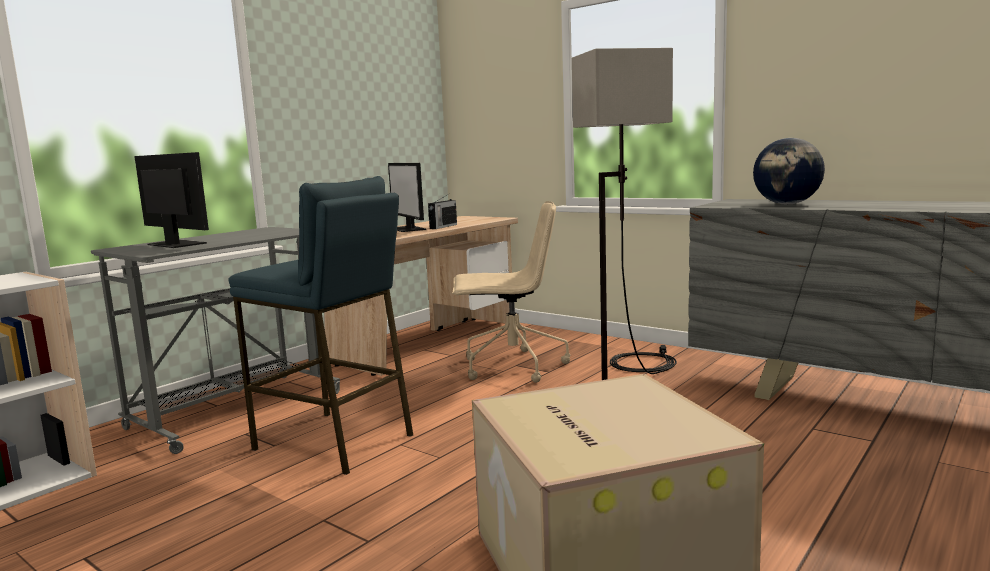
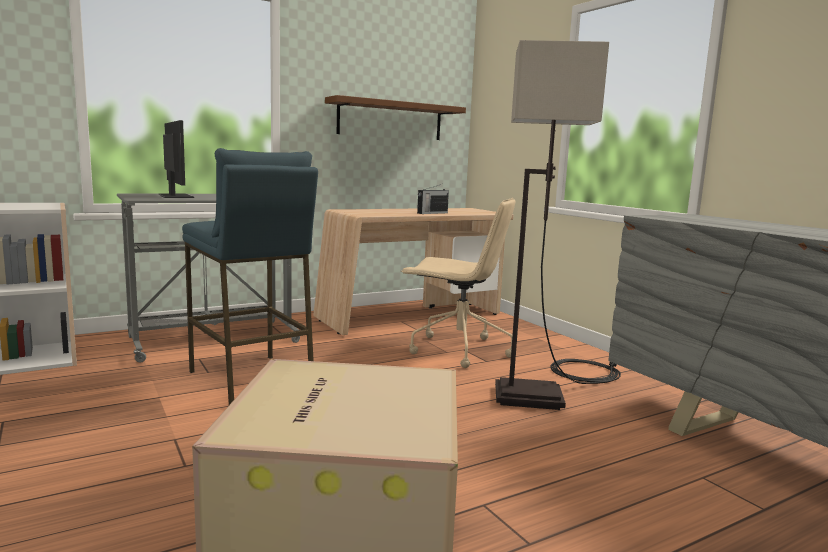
camera: 20 degrees right, 0 degrees up
monitor [388,163,426,232] -> none
globe [753,138,825,204] -> none
none -> brown shelf [325,95,466,140]

